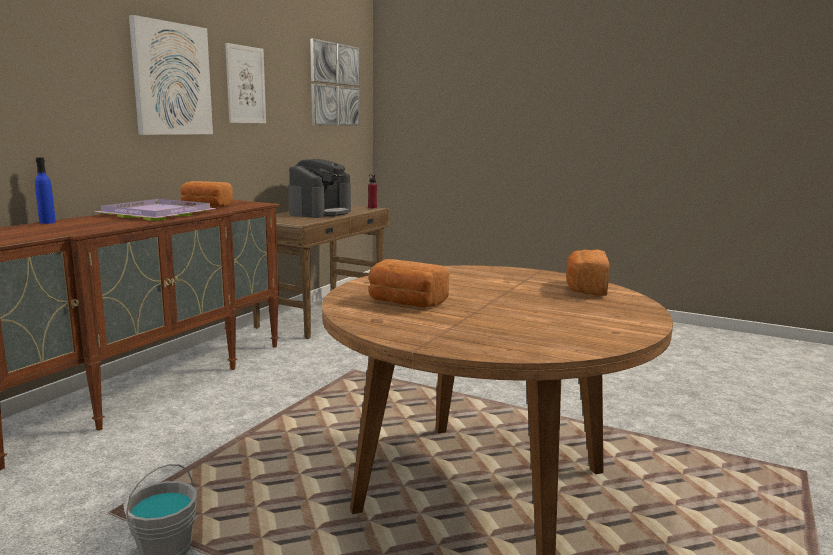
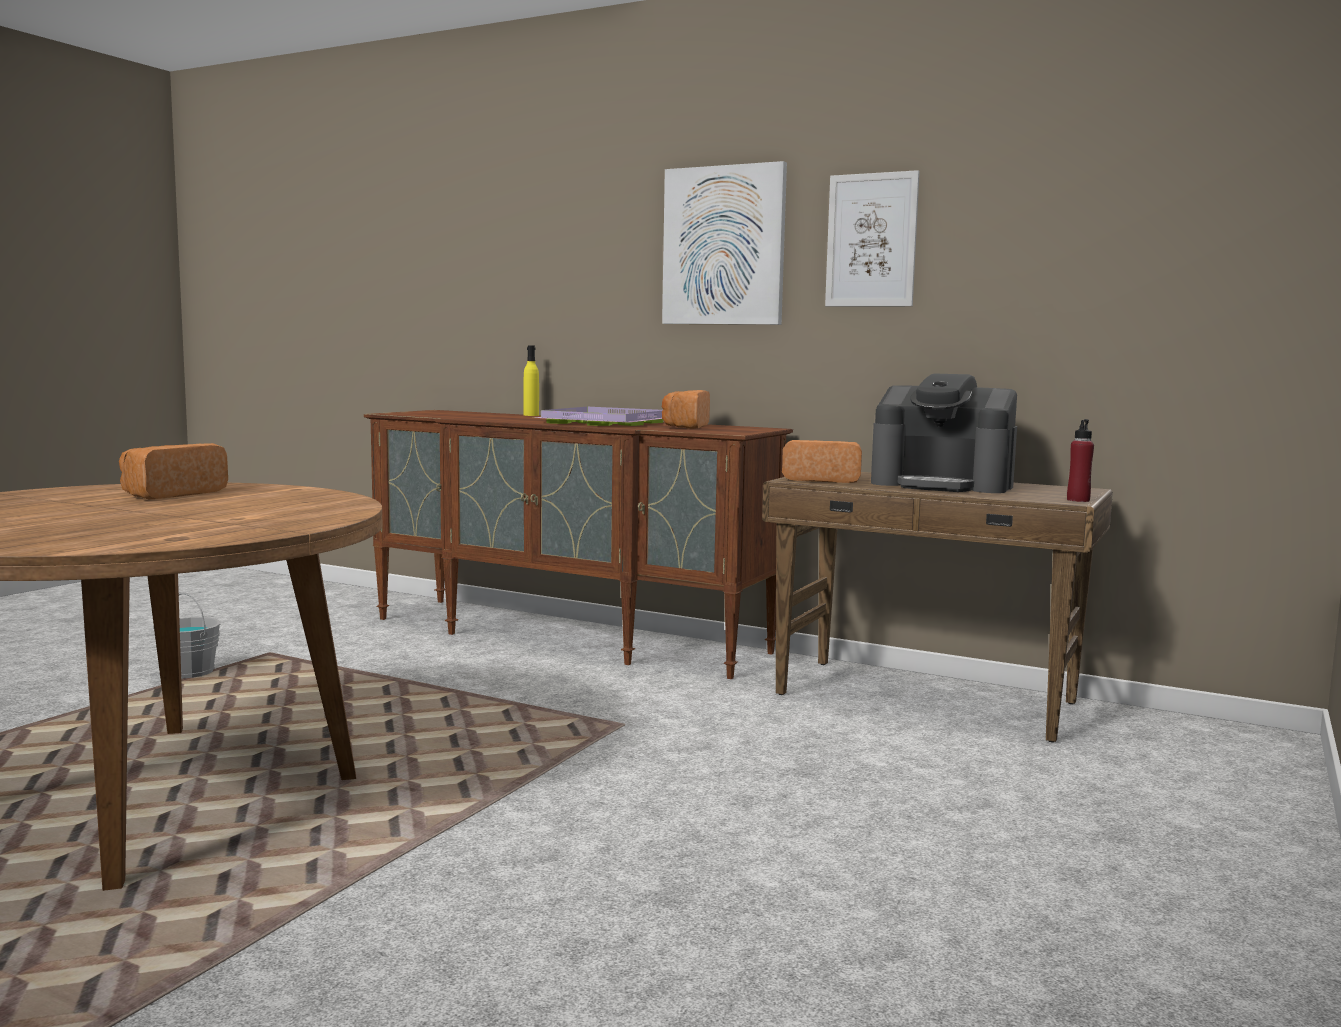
camera: 90 degrees right, 5 degrees down
blue bottle [35,157,56,224] -> yellow bottle [524,345,539,416]
picture [310,38,360,126] -> none
bread [566,249,610,296] -> bread moved to [782,440,862,483]

